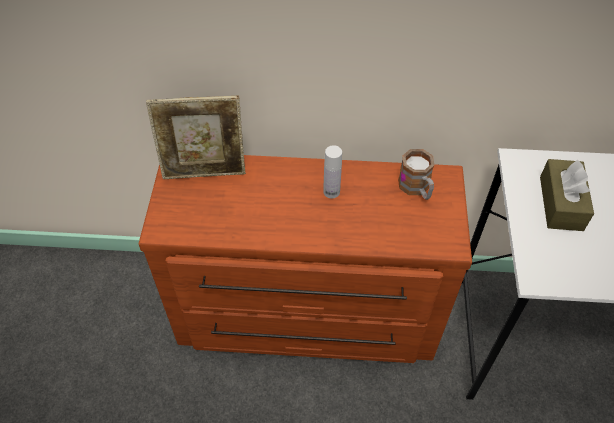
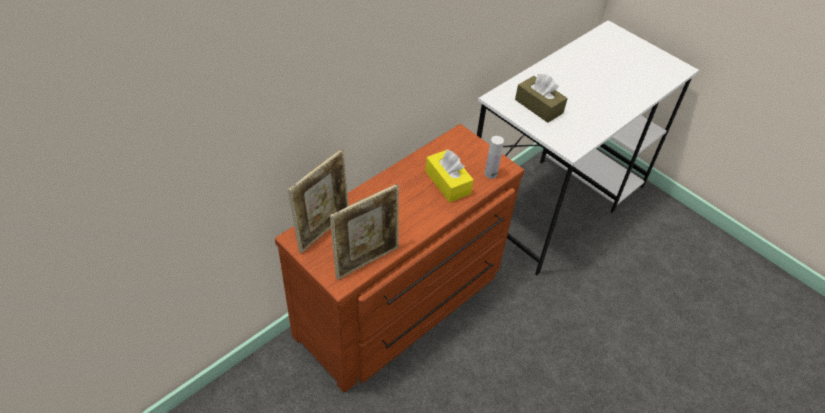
camera: 50 degrees left, 5 degrees down
white bottle [323,145,342,198] -> white bottle moved to [485,136,504,179]
mug [398,149,434,200] -> none
none -> picture frame [330,184,399,280]
none -> yellow tissue box [425,149,474,202]

